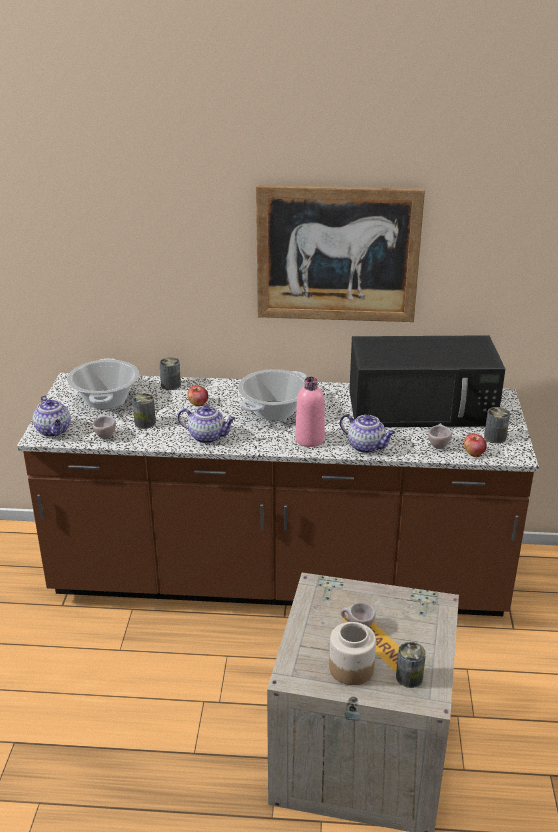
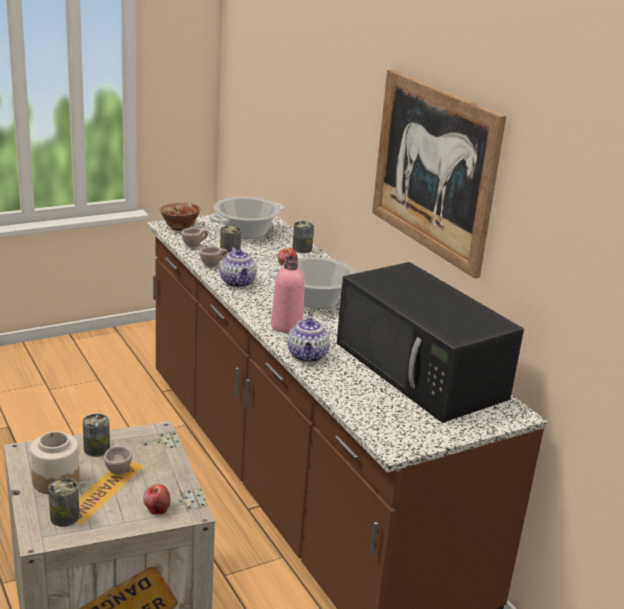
camera: 55 degrees right, 5 degrees down
teapot [33,395,71,437] -> bowl [160,203,200,231]
beige cup [428,423,452,449] -> beige cup moved to [199,246,228,268]
apple [464,434,487,457] -> apple moved to [143,484,171,515]
can [484,407,510,443] -> can moved to [83,414,110,457]

